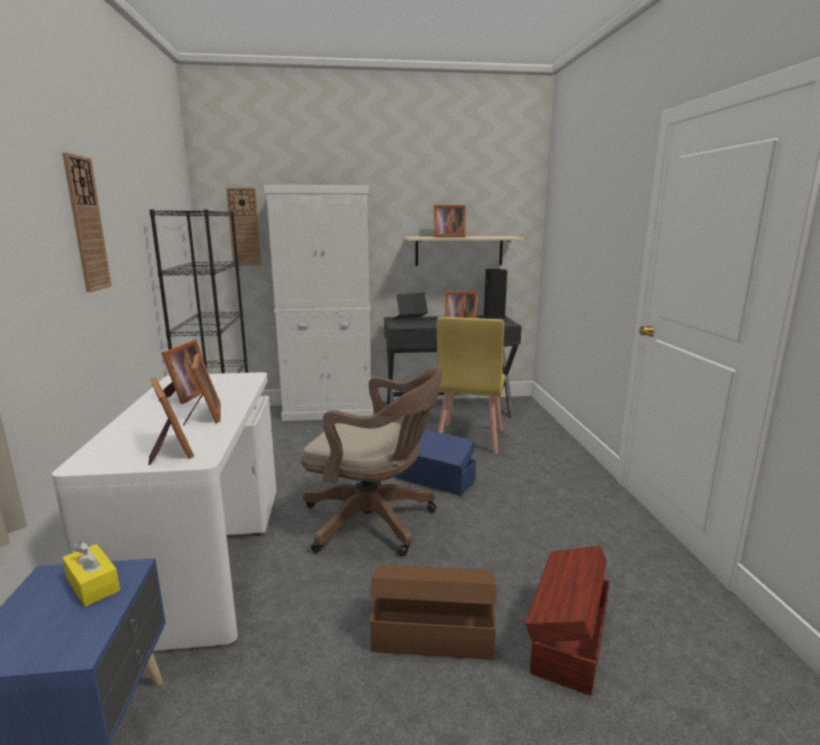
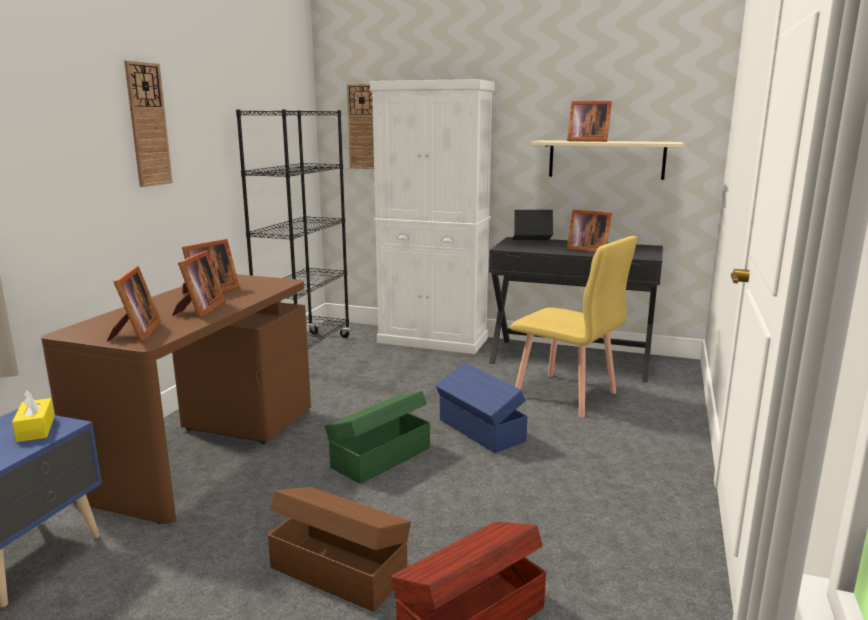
camera: 25 degrees right, 0 degrees up
white desk [52,372,277,651] -> brown desk [41,274,311,524]
brown office chair [302,368,443,556] -> green storage box [325,391,430,484]
yellow chair [437,317,505,454] -> yellow chair turned 90 degrees counterclockwise [510,236,637,417]
black speaker [484,269,507,319] -> none

